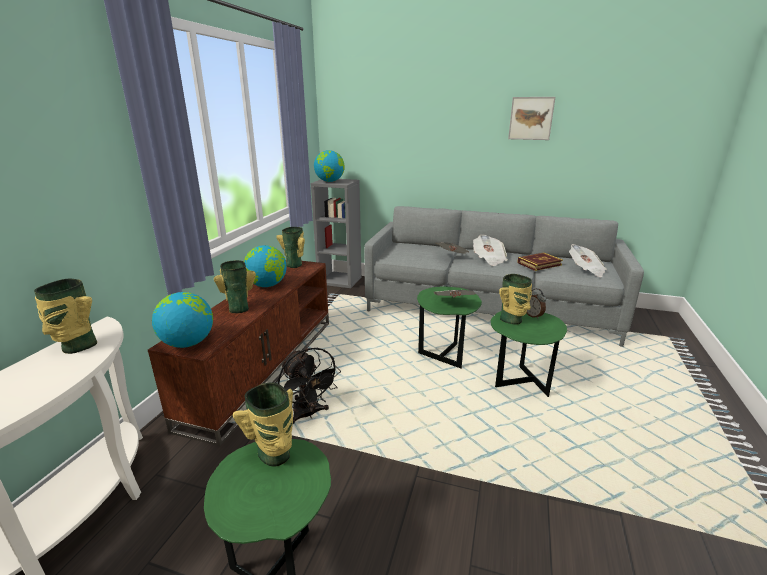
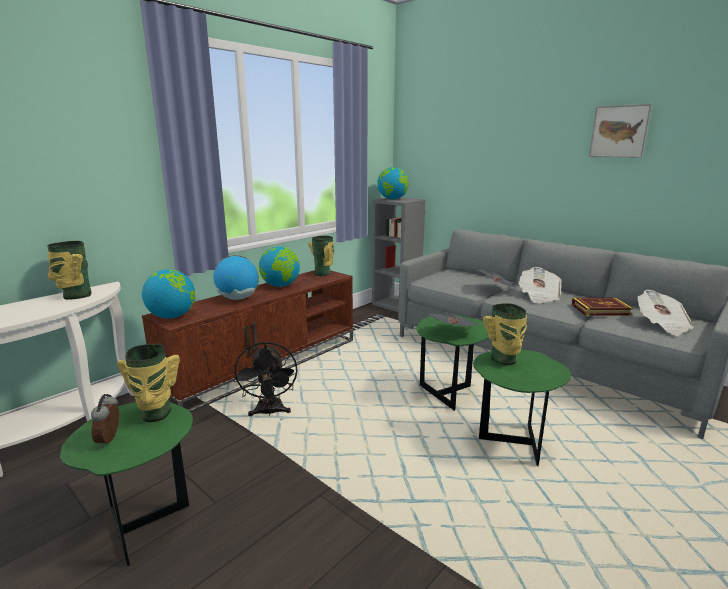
camera: 25 degrees right, 5 degrees down
vase [214,260,256,313] -> globe [213,255,259,300]
alarm clock [527,288,546,319] -> alarm clock moved to [91,394,119,447]

